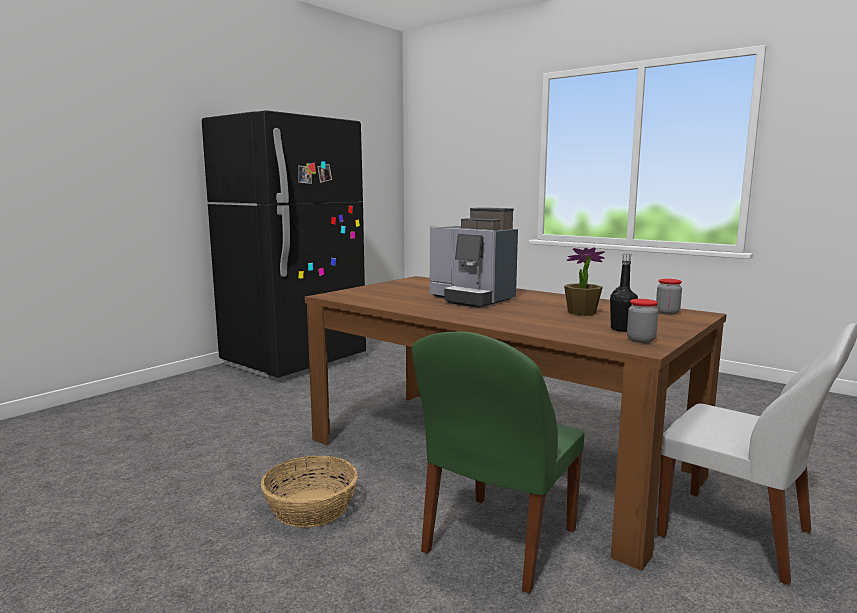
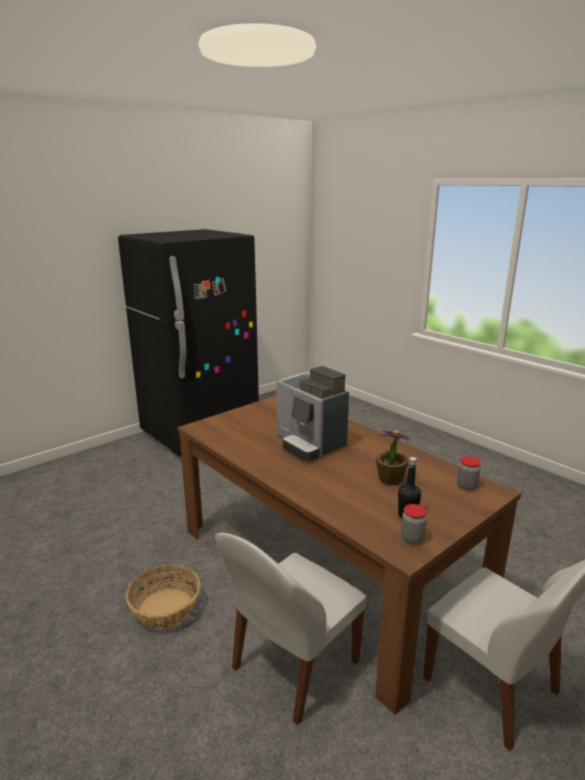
camera: 10 degrees right, 10 degrees up
green chair [411,331,585,593] -> white chair [215,533,366,725]

